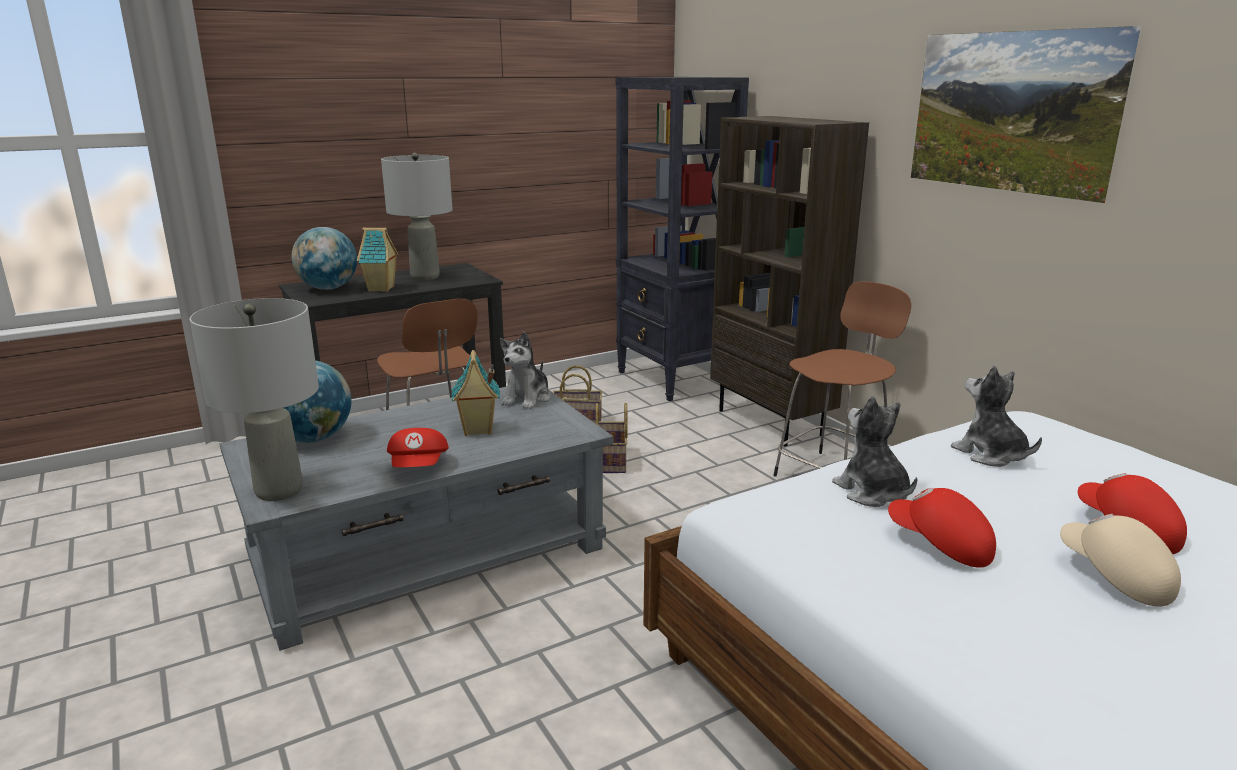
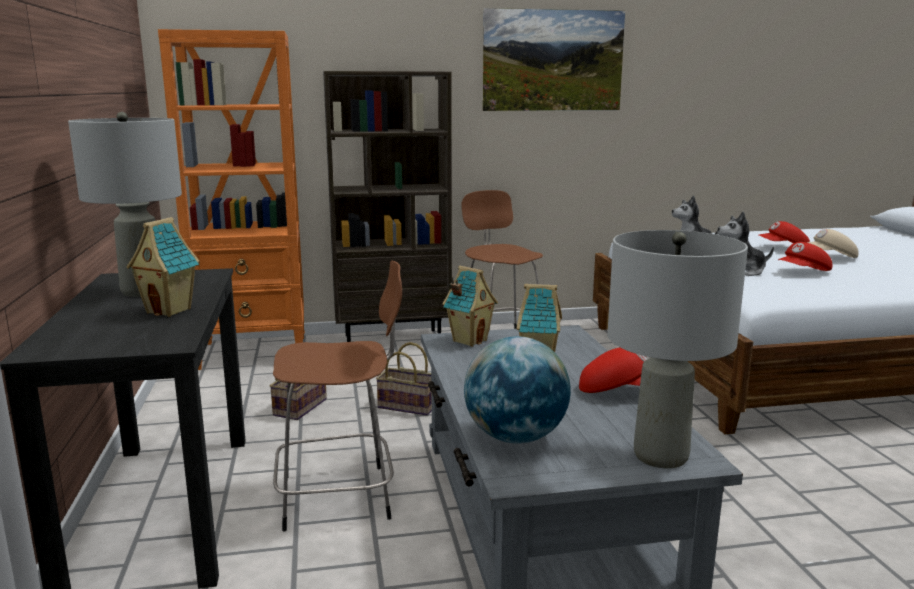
camera: 70 degrees left, 5 degrees down
globe [291,227,357,290] -> none
plush toy [500,332,550,409] -> toy house [442,266,498,347]
black bookcase [616,77,749,401] -> orange bookcase [158,29,305,370]

